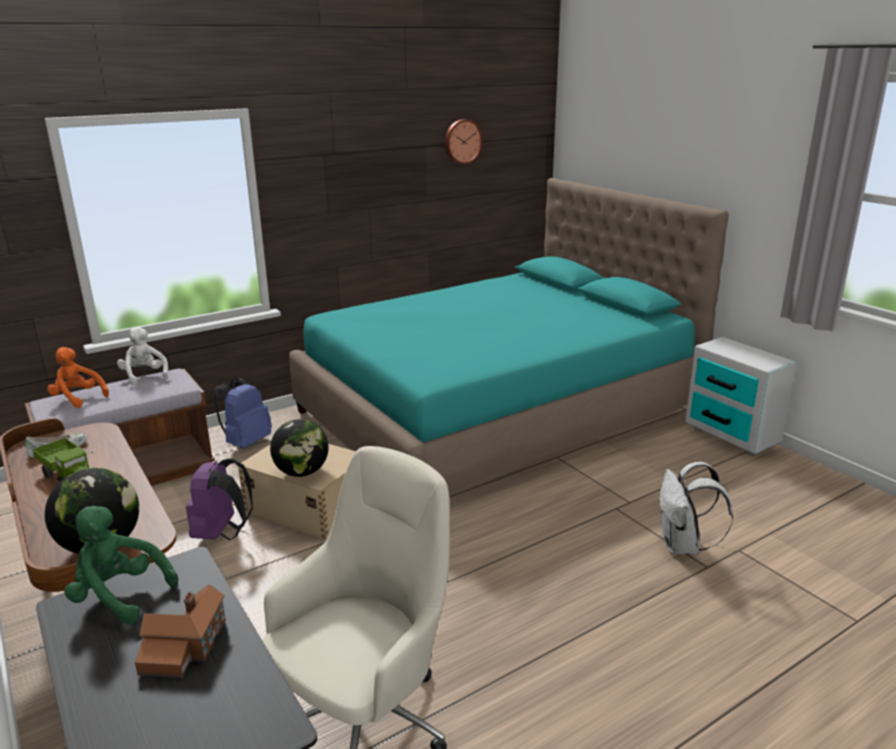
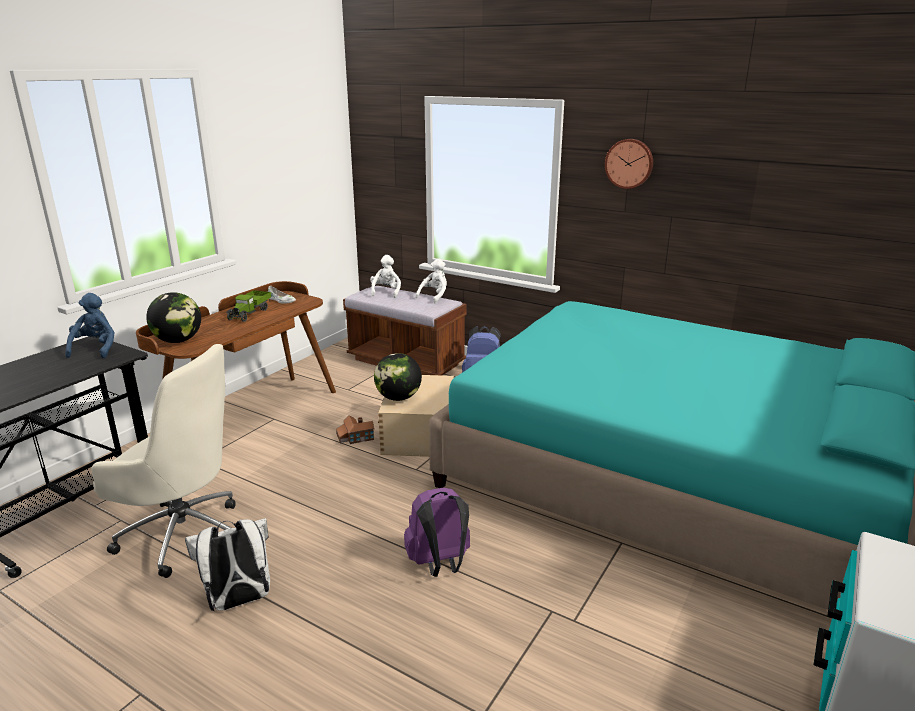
camera: 65 degrees right, 0 degrees up
orange plush toy [47,347,109,408] -> white plush toy [370,255,401,298]
green plush toy [64,506,178,624] -> blue plush toy [65,293,115,358]
toy house [135,584,226,678] -> toy house moved to [336,415,374,444]
purple backpack [186,458,253,540] -> purple backpack moved to [404,487,470,577]
wall clock [445,119,483,164] -> wall clock moved to [605,139,653,189]
white backpack [659,462,733,555] -> white backpack moved to [185,518,270,611]

